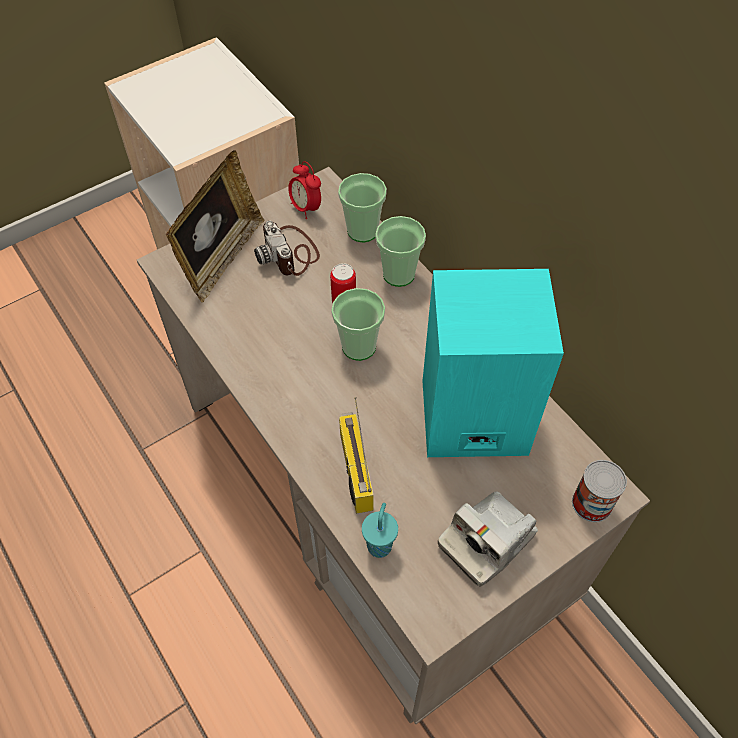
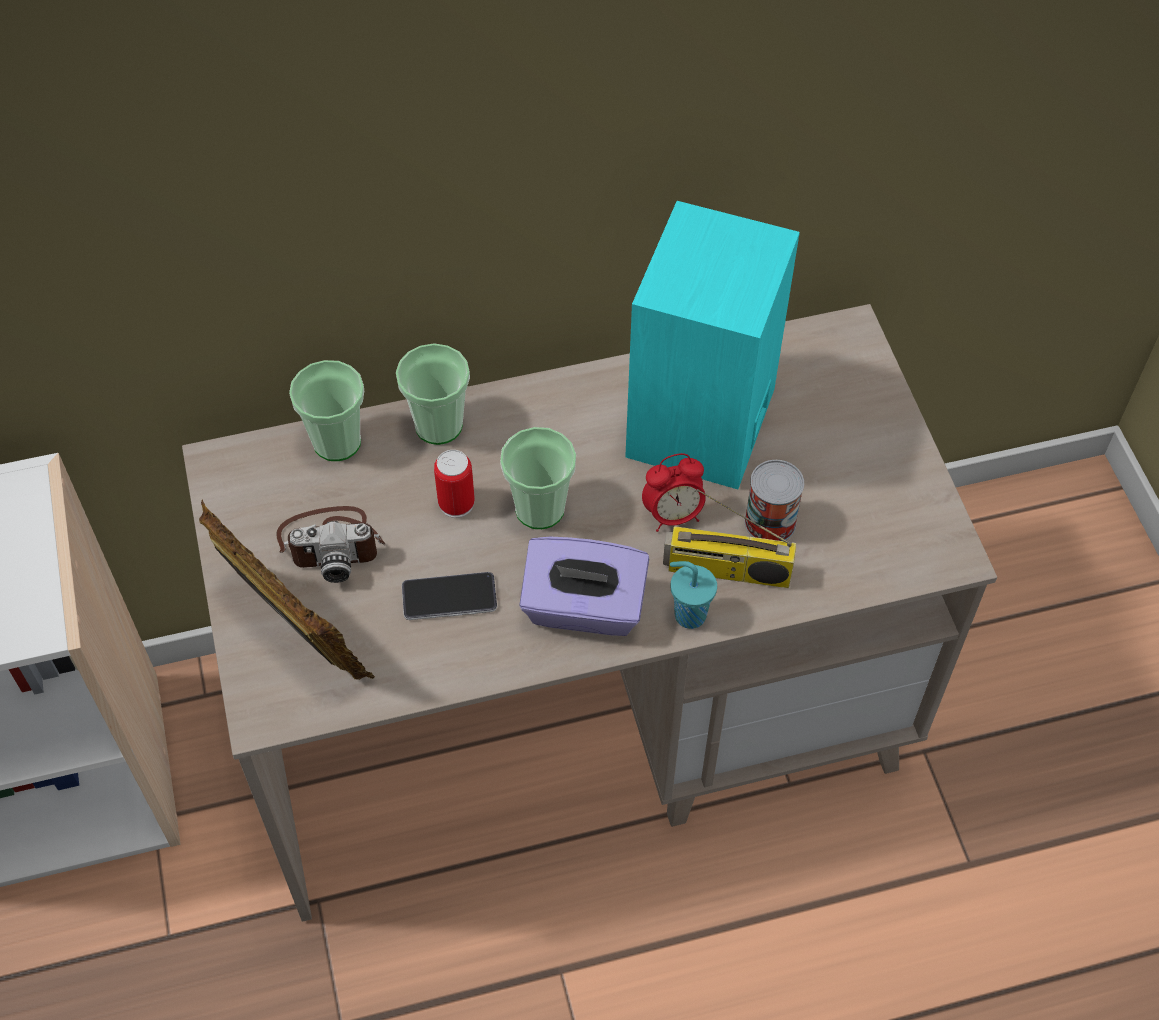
camera: 70 degrees left, 0 degrees up
alarm clock [288,161,321,219] -> alarm clock moved to [642,453,705,532]
turquoise cup [362,503,398,558] -> turquoise cup moved to [670,561,717,629]
camera [438,491,538,587] -> none
can [572,460,627,522] -> can moved to [744,460,804,541]
none -> phone [402,572,497,620]
none -> purple tissue box [519,537,649,636]

